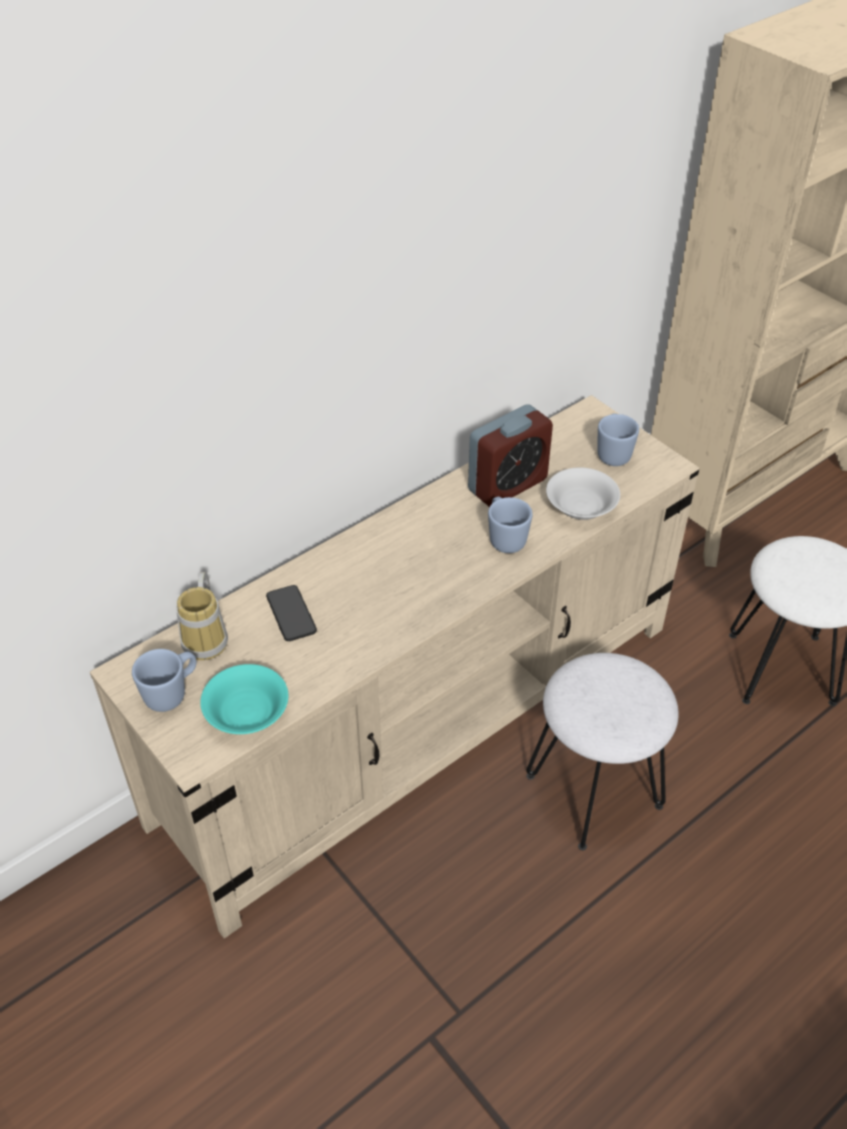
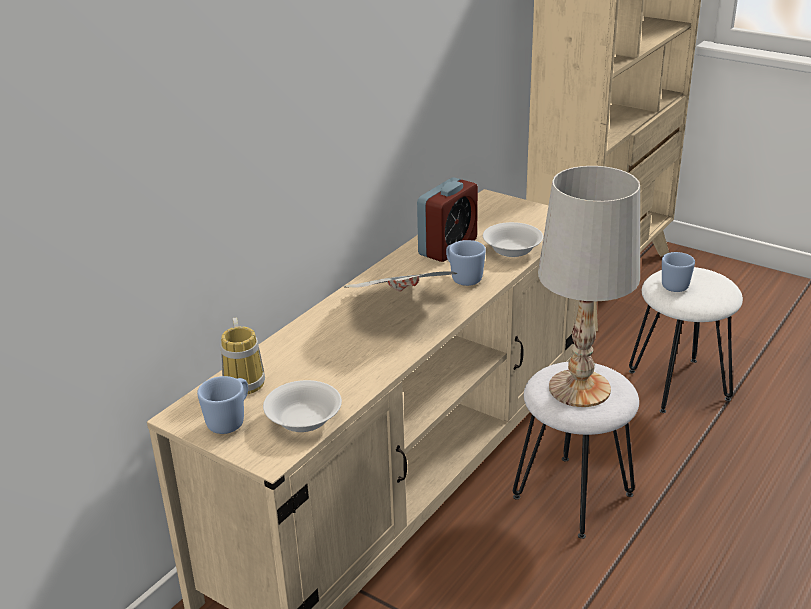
camera: 15 degrees left, 15 degrees down
turquoise bowl [200,664,288,734] -> white bowl [263,380,342,432]
phone [266,585,317,641] -> none
blue mug [597,413,639,466] -> blue mug moved to [662,252,695,292]
none -> newspaper [344,271,458,292]
none -> white table lamp [538,166,640,407]

